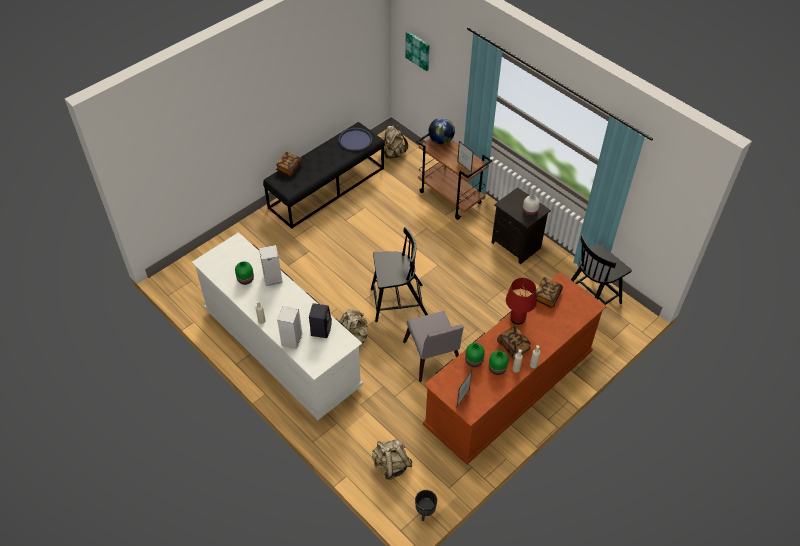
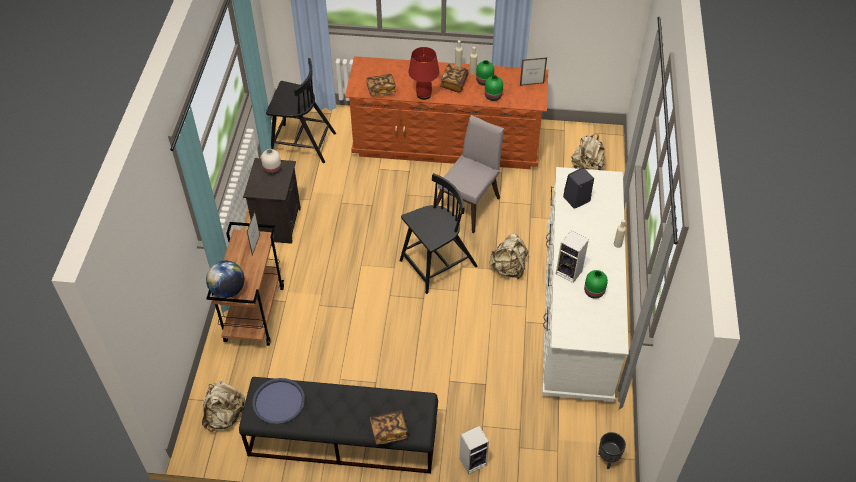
camera: 130 degrees left, 0 degrees up
speaker [277,306,302,349] -> speaker moved to [459,426,489,474]
black chair [371,227,428,322] -> black chair turned 105 degrees clockwise [400,173,477,294]
picture [405,31,430,71] -> none
black planter [415,490,437,521] -> black planter moved to [598,432,626,469]

